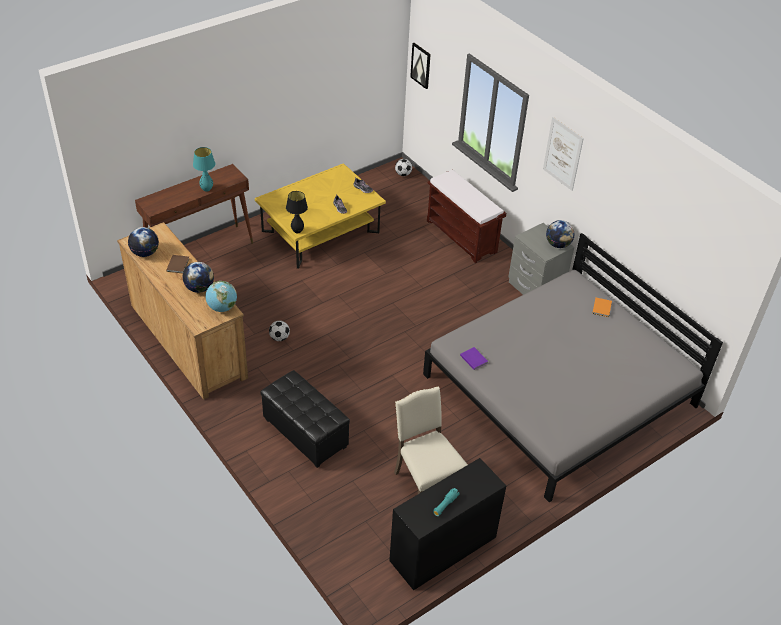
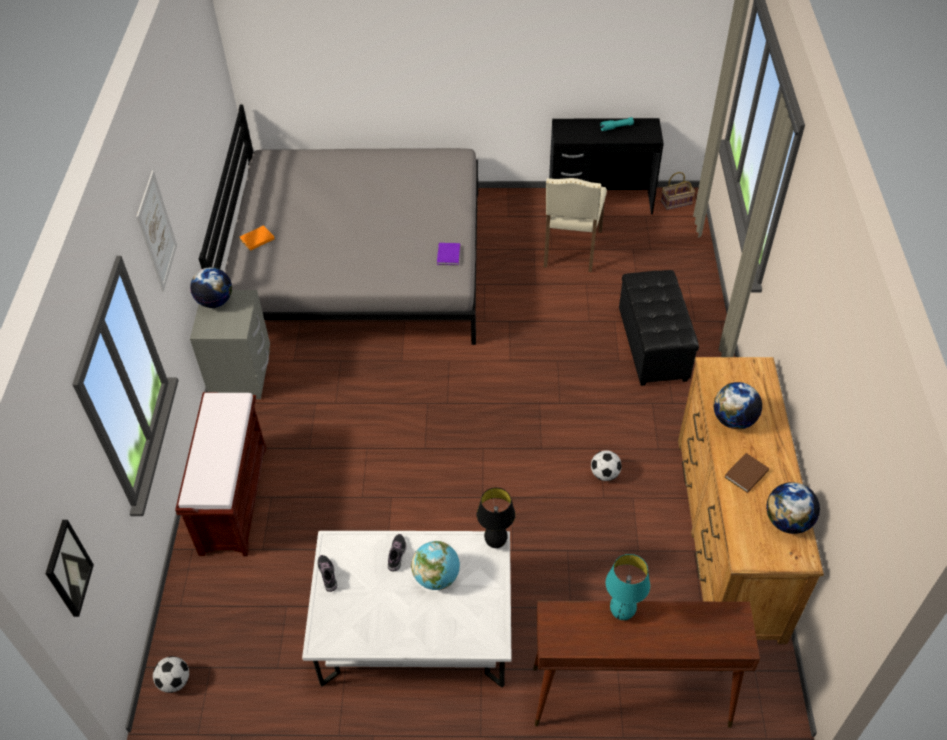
camera: 140 degrees left, 5 degrees up
globe [206,281,237,312] -> globe moved to [411,541,460,590]
yellow coffee table [255,163,386,269] -> white coffee table [302,531,511,688]
none -> basket [661,172,695,210]

